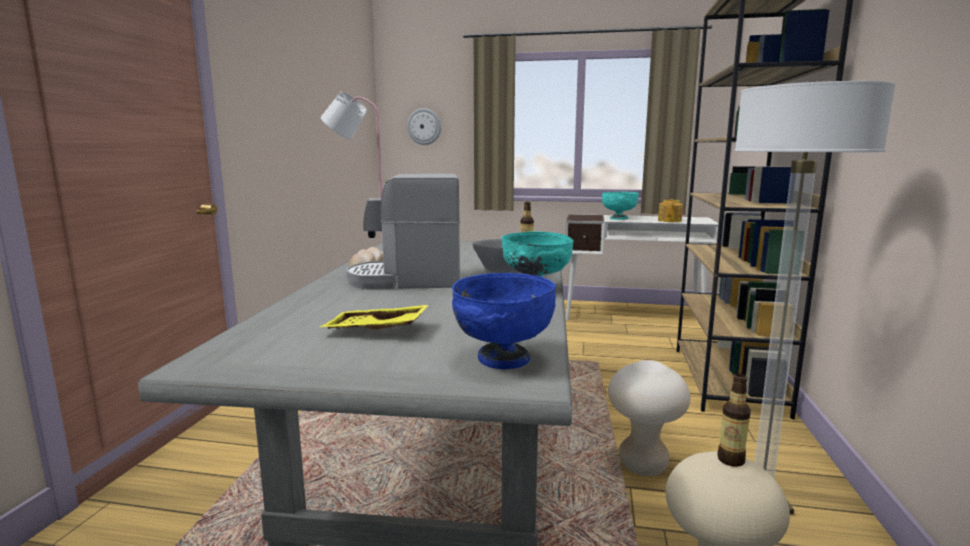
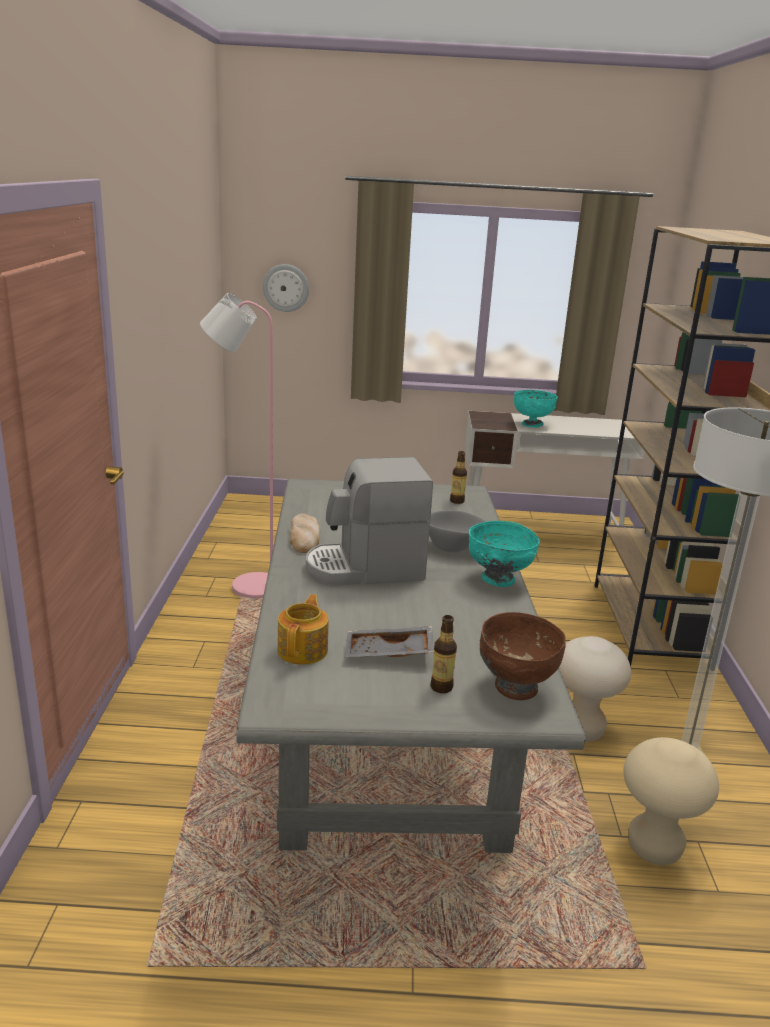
camera: 10 degrees left, 10 degrees up
yellow tray [320,305,429,330] -> grey tray [345,626,434,657]
blue bowl [452,273,556,369] -> brown bowl [480,612,565,700]
teapot [658,199,683,222] -> teapot moved to [277,594,329,665]
bottle [717,373,751,467] -> bottle moved to [431,615,457,693]

